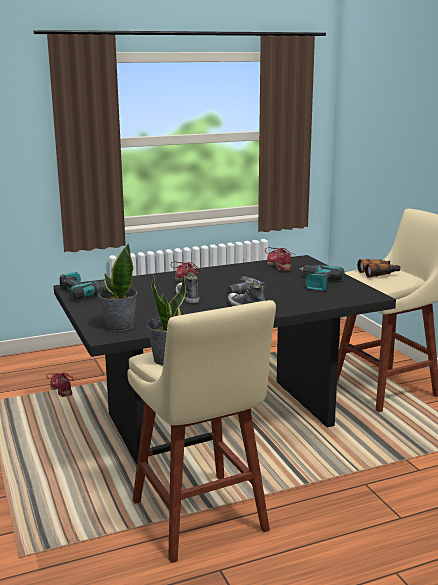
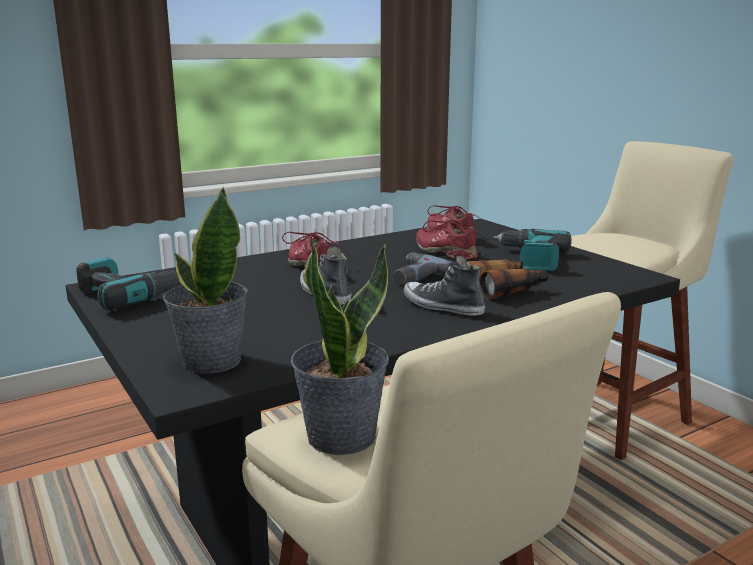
camera: 10 degrees left, 0 degrees up
red shoe [46,373,75,397] -> red shoe moved to [416,220,478,259]
binoculars [357,259,400,278] -> binoculars moved to [467,259,548,299]

